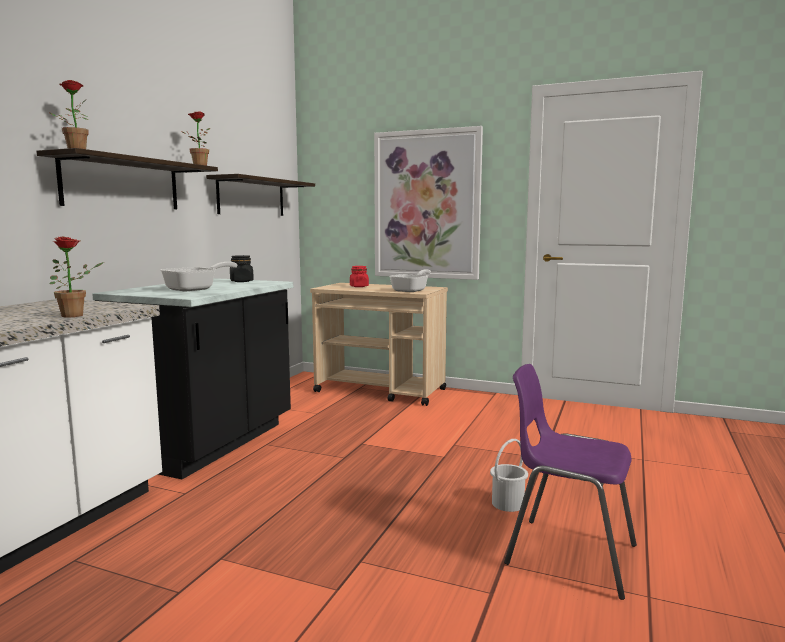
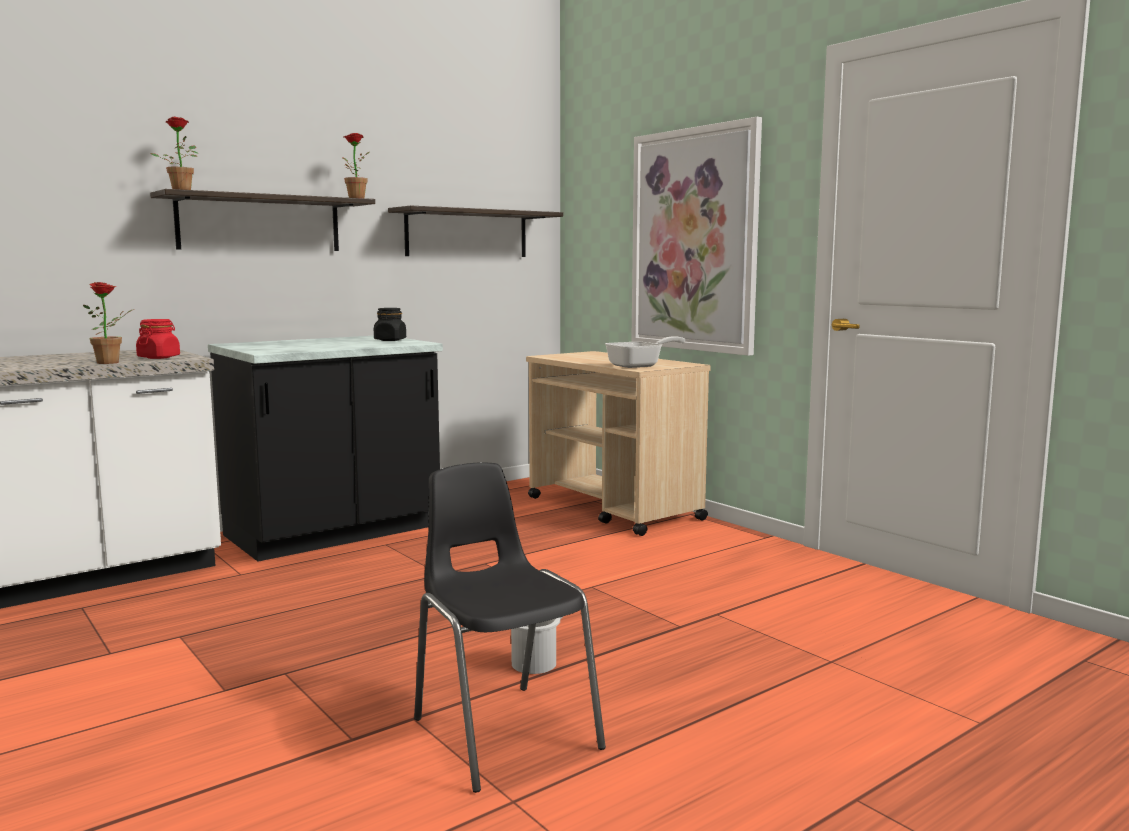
camera: 30 degrees right, 0 degrees up
frying pan [161,262,238,292] -> none
red jar [350,266,369,287] -> red jar moved to [136,319,180,359]
purple chair [504,364,637,600] -> black chair [414,462,606,793]

